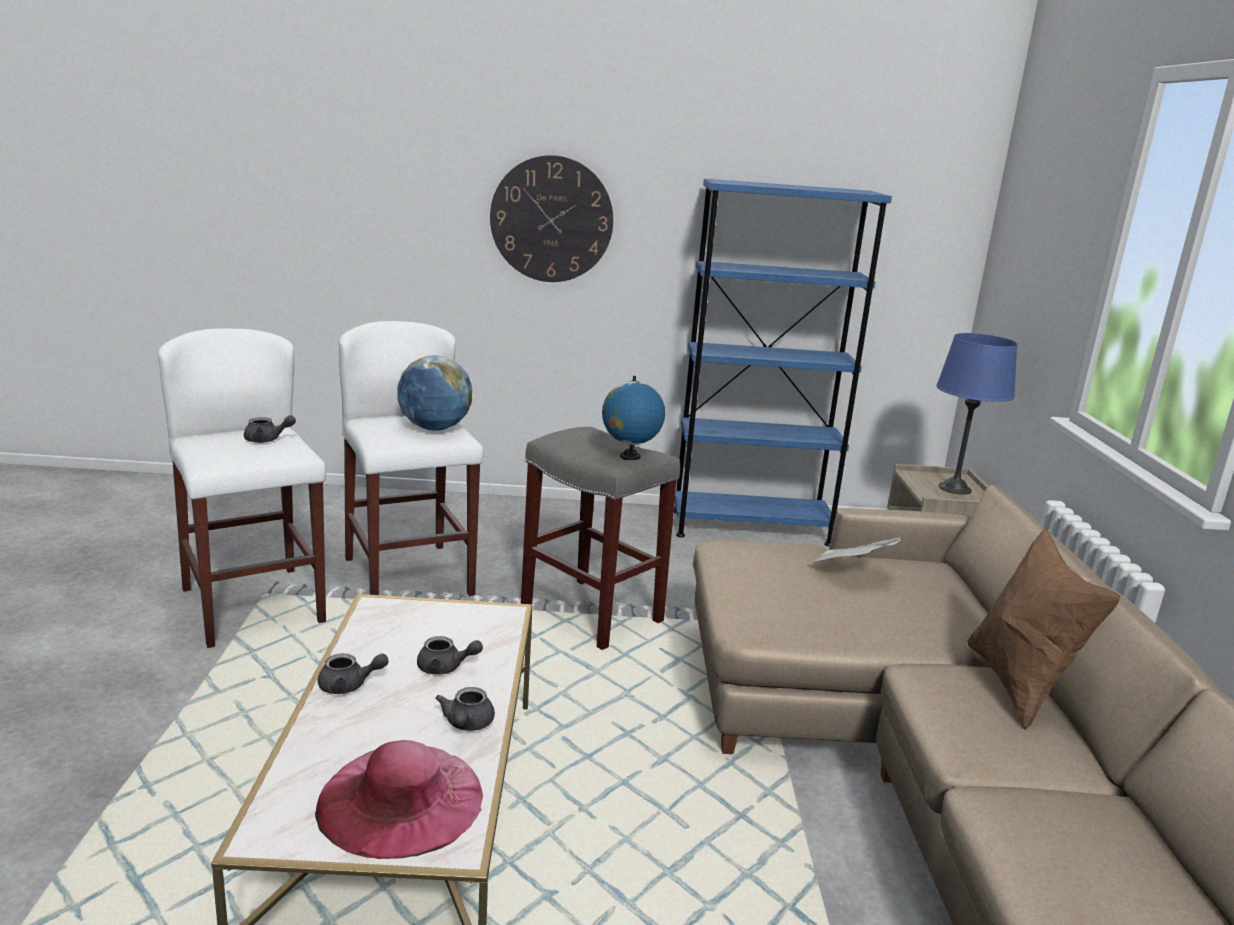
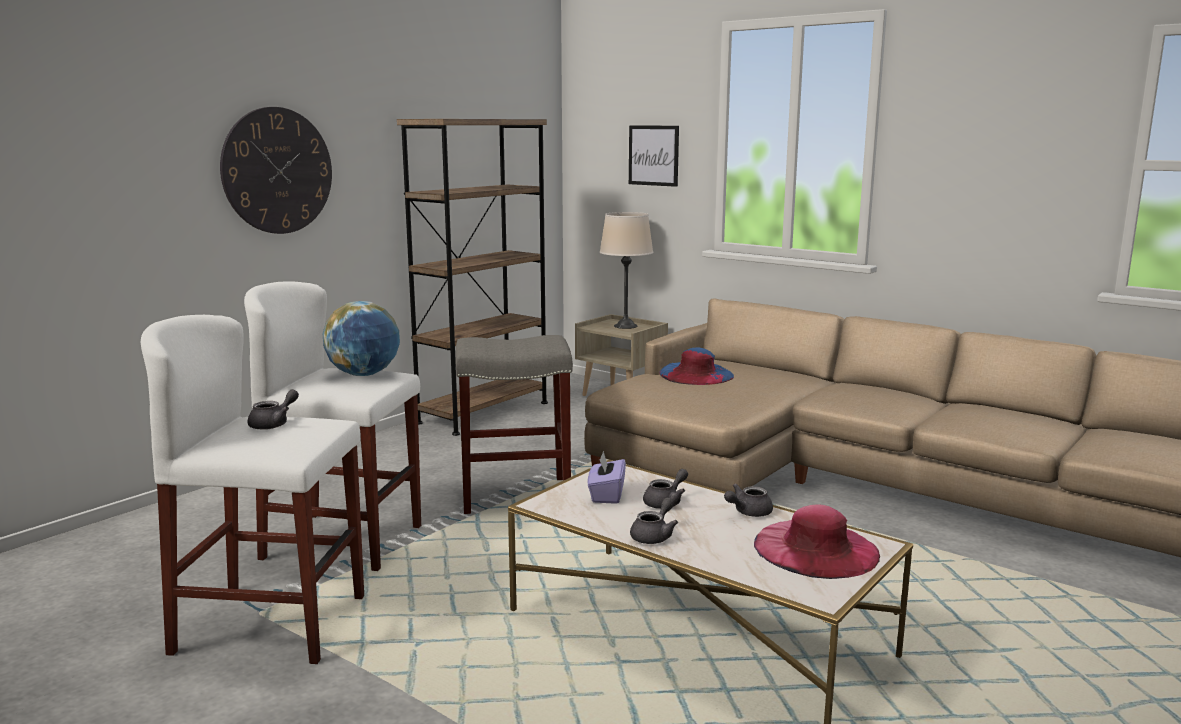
camera: 50 degrees left, 5 degrees down
grey teapot [435,687,495,731] -> grey teapot turned 105 degrees clockwise [724,483,773,517]
globe [602,376,665,460] -> none
blue bookcase [674,179,892,547] -> brown bookcase [397,119,548,436]
newspaper [811,537,901,562] -> blue hat [659,347,734,385]
blue table lamp [936,333,1017,495] -> beige table lamp [600,212,653,329]
brown pillow [968,527,1120,730] -> none
none -> purple tissue box [588,451,626,504]
none -> picture [629,126,679,187]

